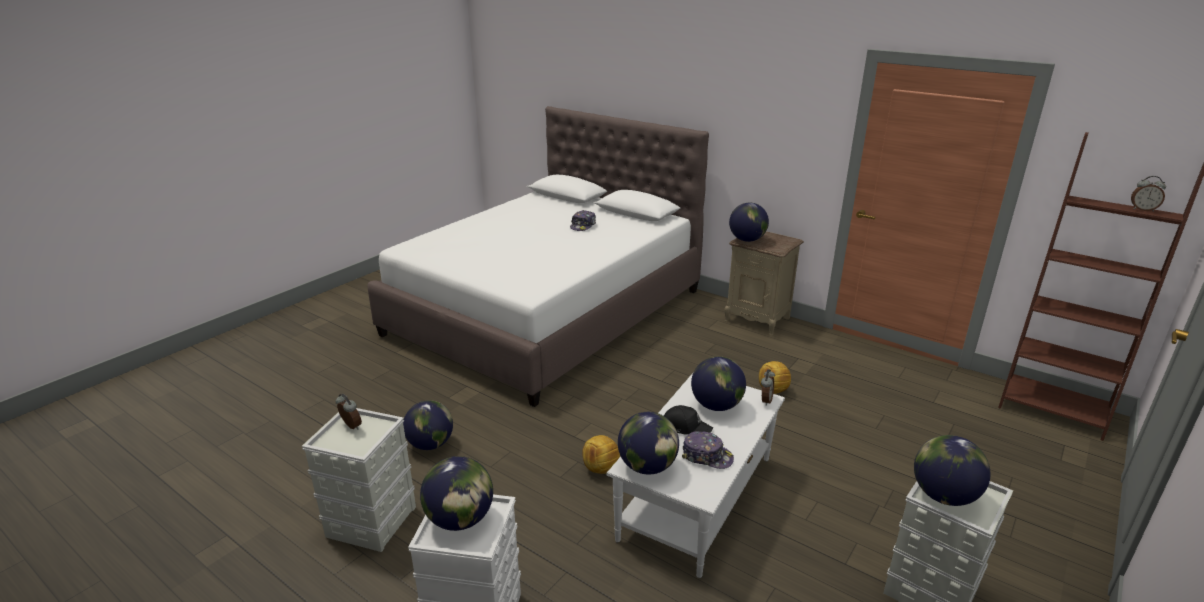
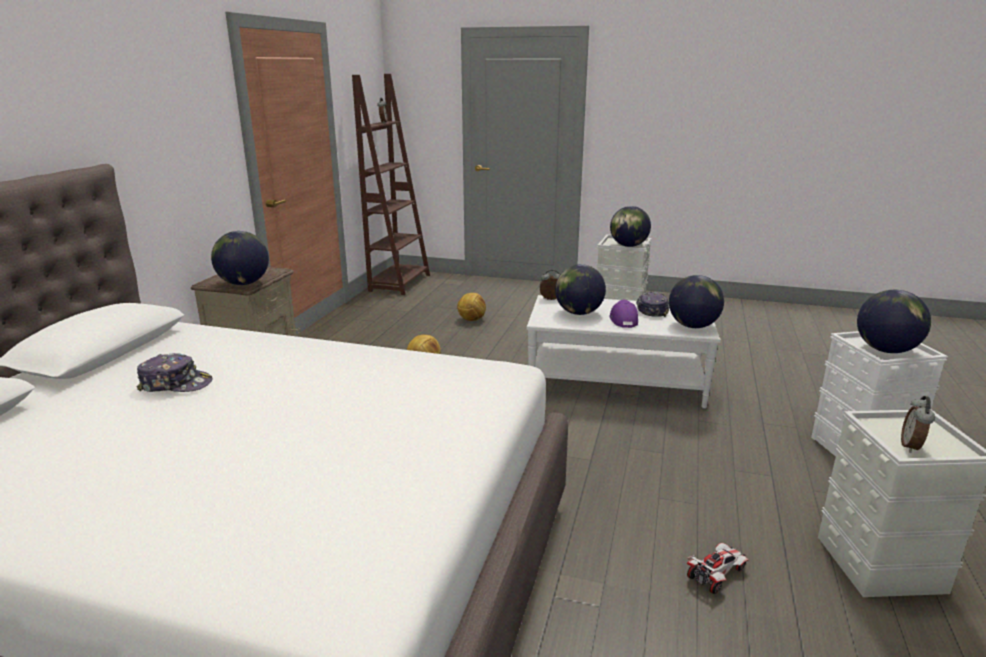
camera: 110 degrees left, 5 degrees down
globe [403,400,453,450] -> toy car [687,543,749,594]
football [582,435,620,474] -> football moved to [457,293,486,321]
black cap [664,405,713,435] -> purple cap [609,299,638,328]

